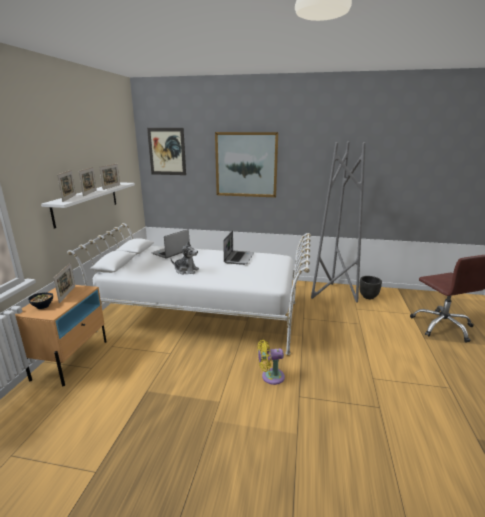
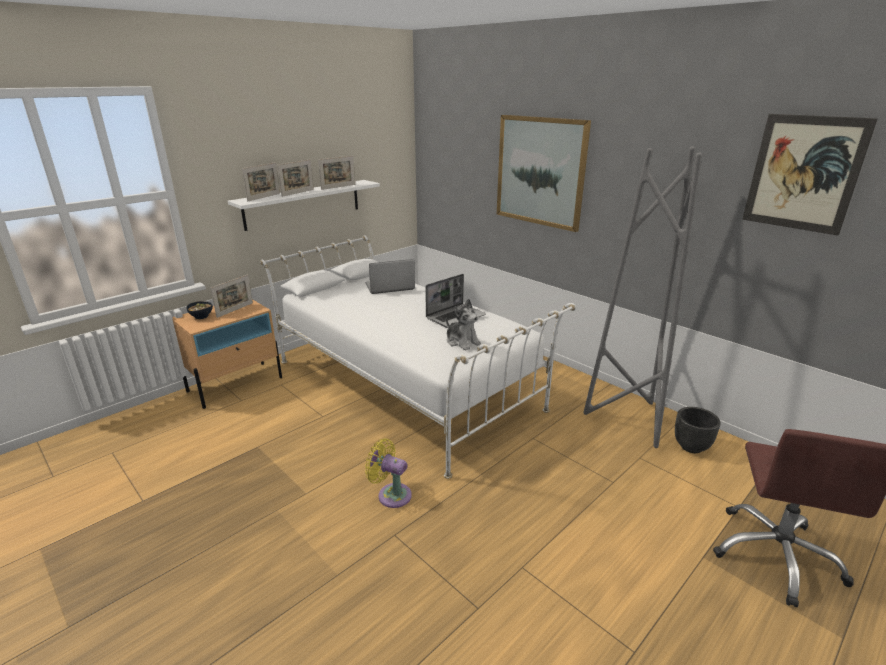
camera: 35 degrees right, 5 degrees up
picture [147,128,186,175] -> picture moved to [742,114,878,236]
plush toy [171,241,199,275] -> plush toy moved to [446,299,481,351]

